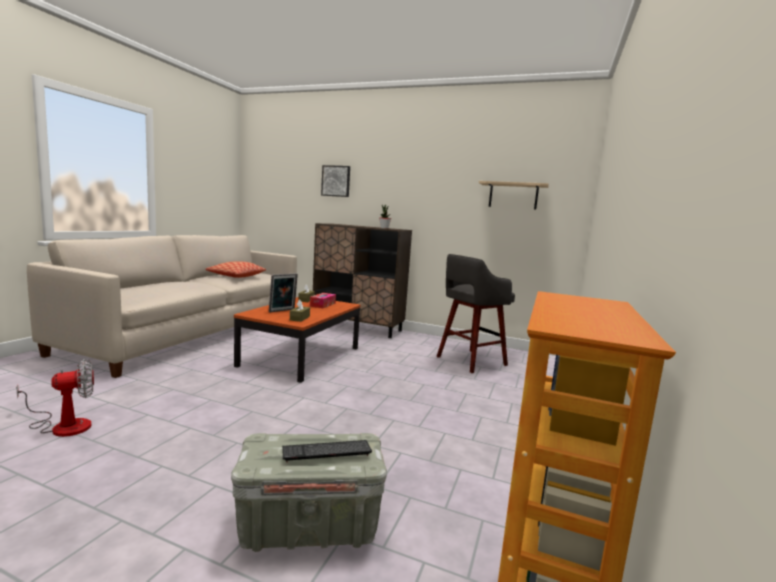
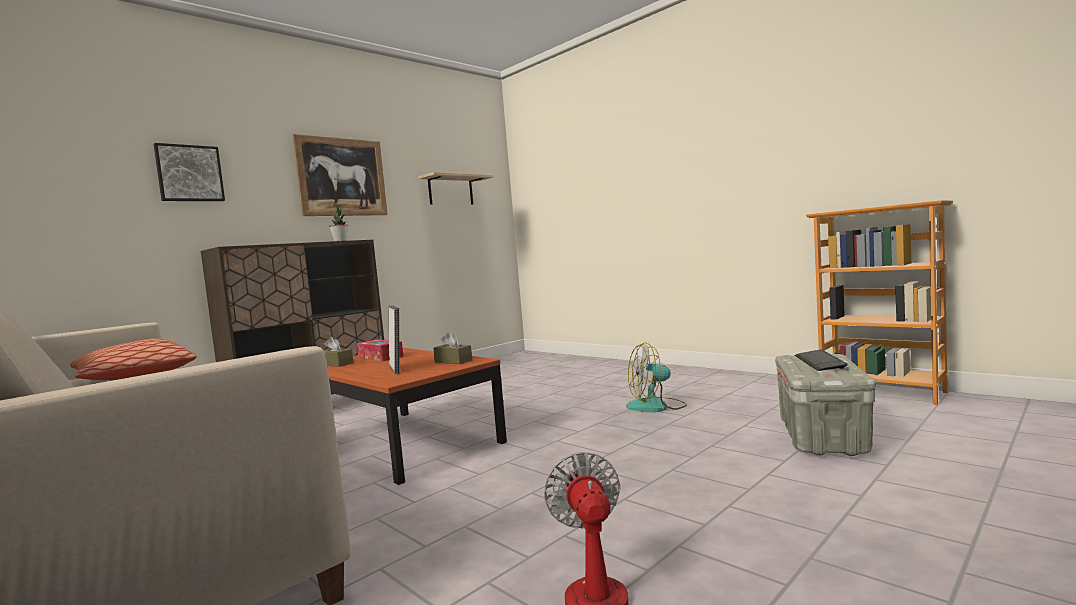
camera: 65 degrees left, 5 degrees down
grey stool [437,254,515,373] -> none
none -> picture [292,134,388,216]
none -> fan [626,343,687,412]

